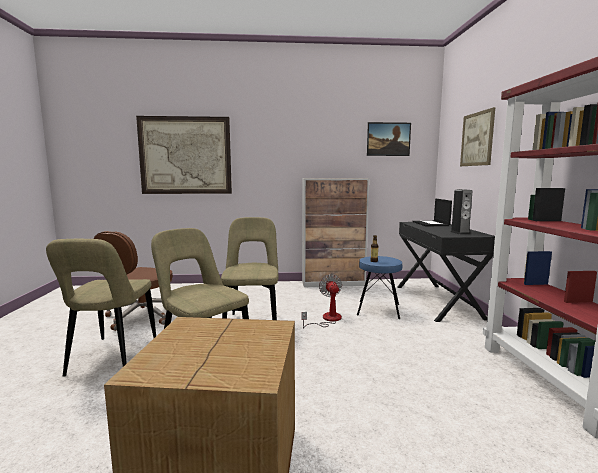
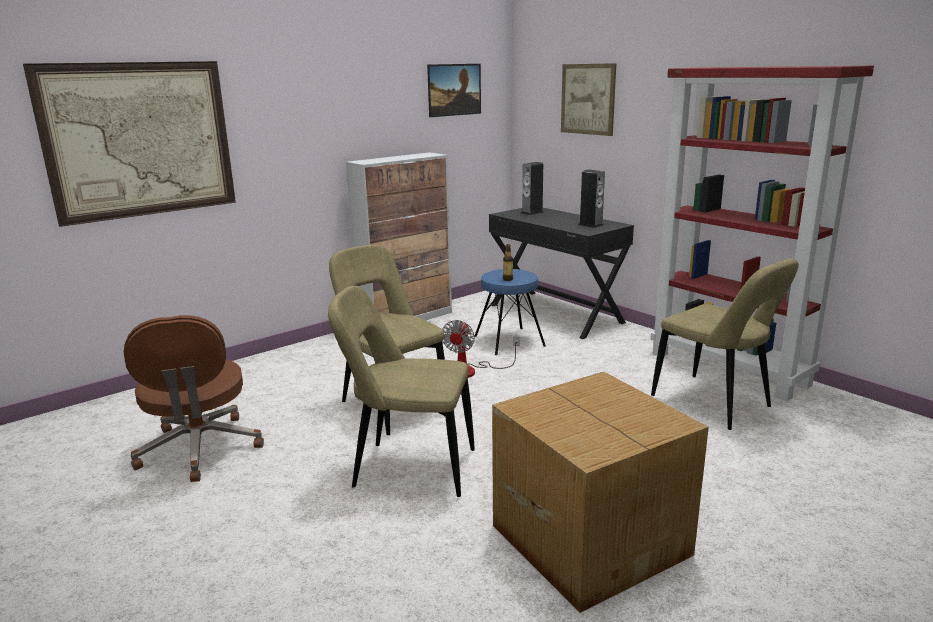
camera: 35 degrees left, 10 degrees up
beige chair [46,239,156,377] -> beige chair moved to [651,258,799,430]
fan [301,274,342,329] -> fan turned 120 degrees counterclockwise [442,320,520,378]
laptop [412,199,452,226] -> speaker [521,162,544,215]

